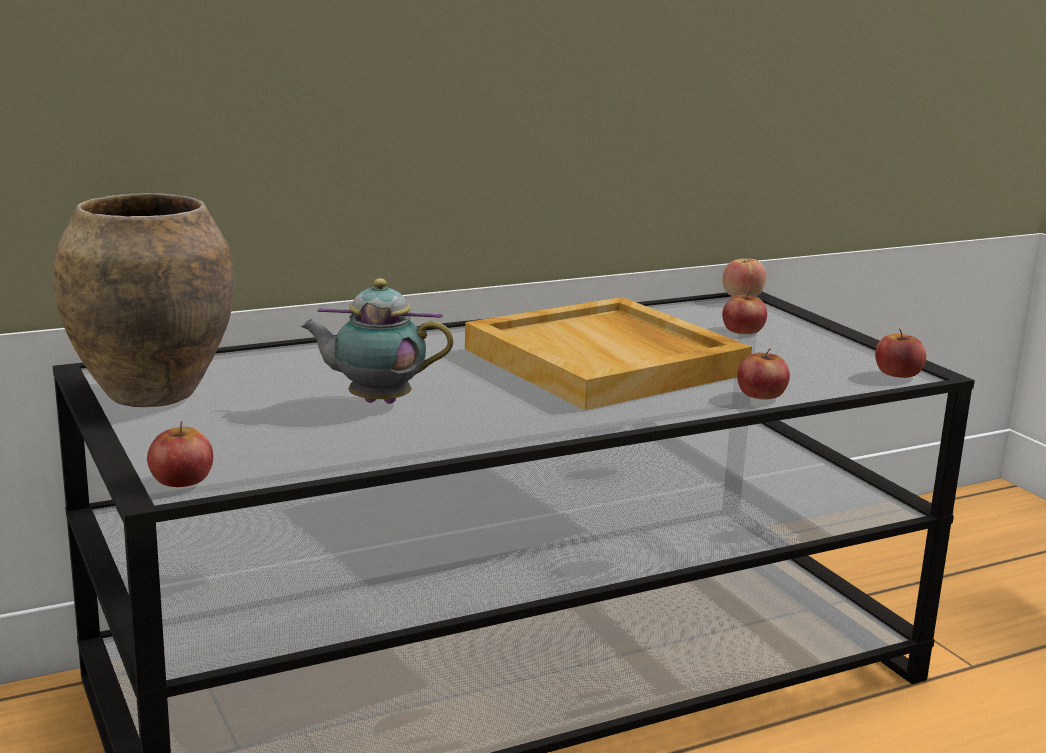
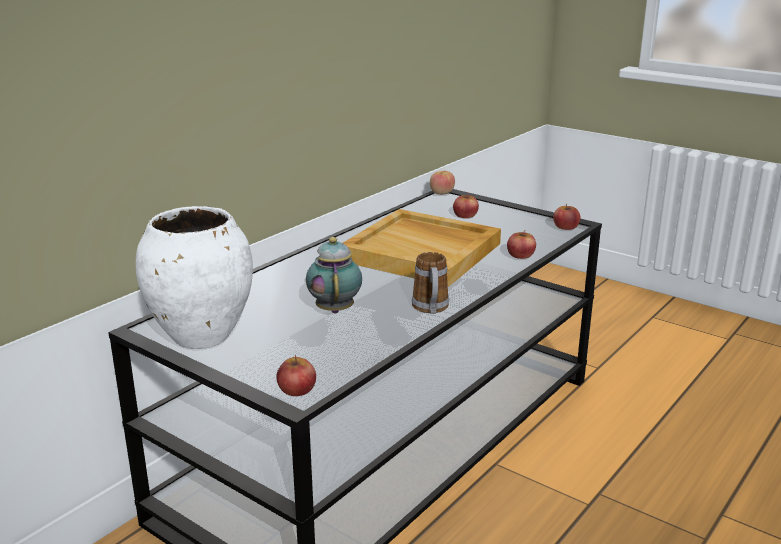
camera: 25 degrees left, 5 degrees up
brown vase [53,193,235,407] -> white vase [136,206,253,349]
teapot [300,278,453,404] -> teapot turned 105 degrees clockwise [306,237,362,314]
none -> mug [412,252,449,314]

